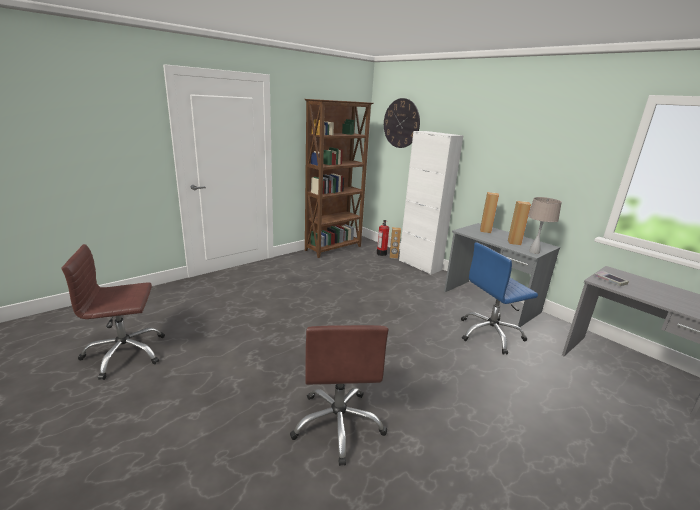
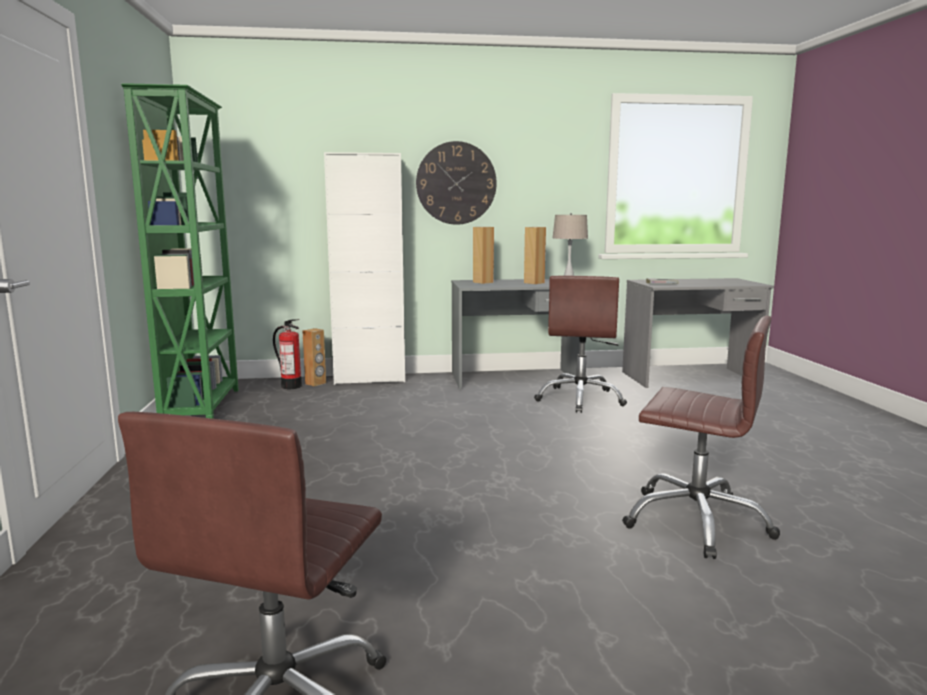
camera: 55 degrees left, 10 degrees down
brown bookcase [305,99,374,258] -> green bookcase [121,83,239,419]
wall clock [384,98,420,148] -> wall clock moved to [416,141,497,225]
blue office chair [461,242,538,355] -> brown office chair [534,276,627,413]

